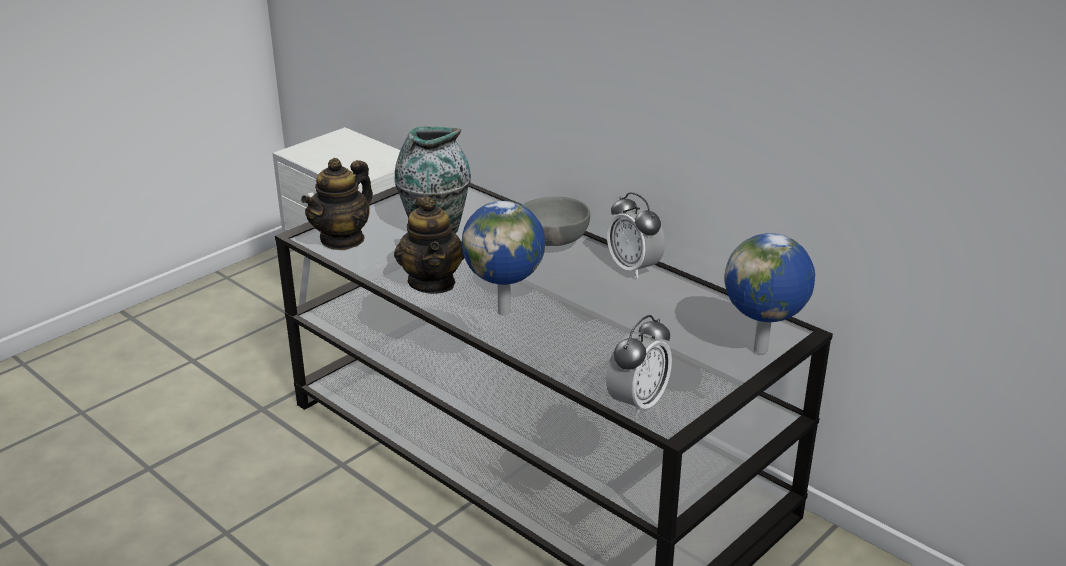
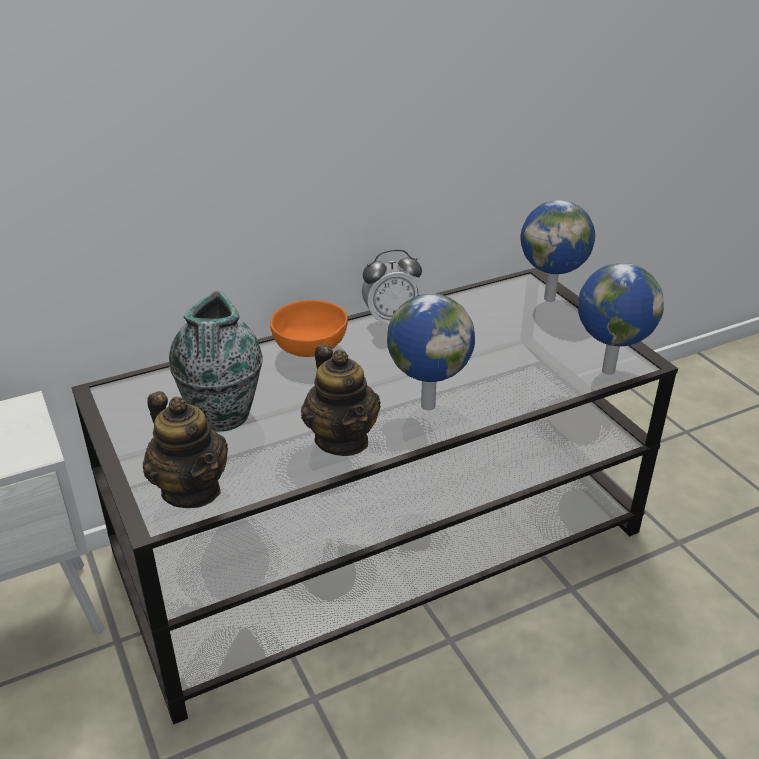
camera: 70 degrees left, 5 degrees up
teapot [394,197,464,294] -> teapot turned 60 degrees clockwise [301,344,381,456]
grey bowl [523,197,590,246] -> orange bowl [270,300,348,357]
alarm clock [606,315,672,417] -> globe [578,263,664,375]

